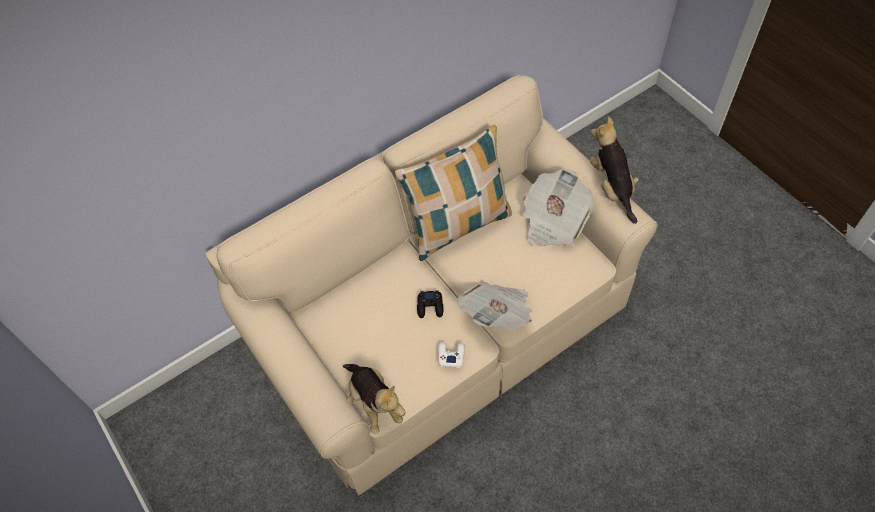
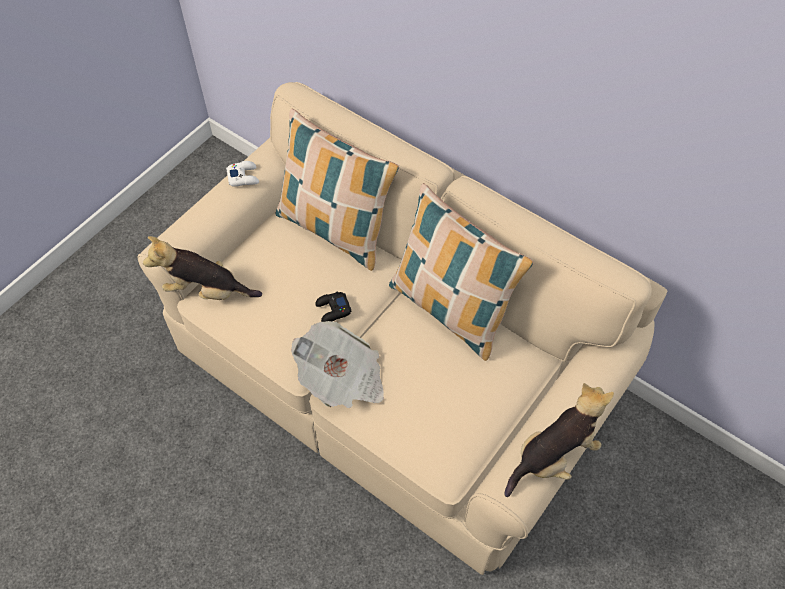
camera: 70 degrees right, 0 degrees up
plush toy [343,364,405,434] -> plush toy turned 60 degrees clockwise [143,236,262,300]
white game controller [438,342,465,368] -> white game controller moved to [226,161,259,187]
newspaper [523,169,594,247] -> none
none -> pillow [275,109,399,271]

